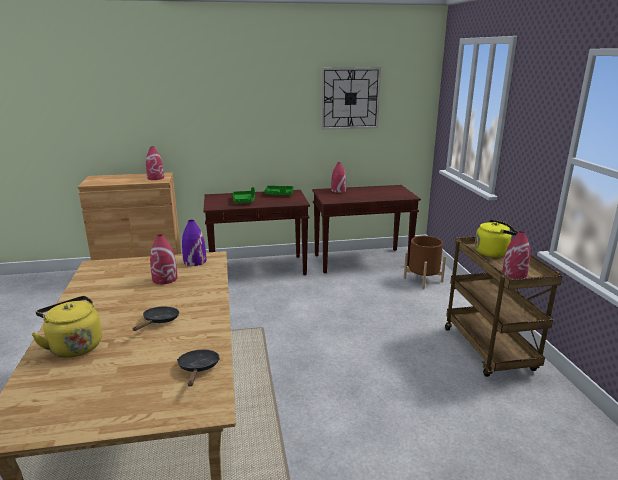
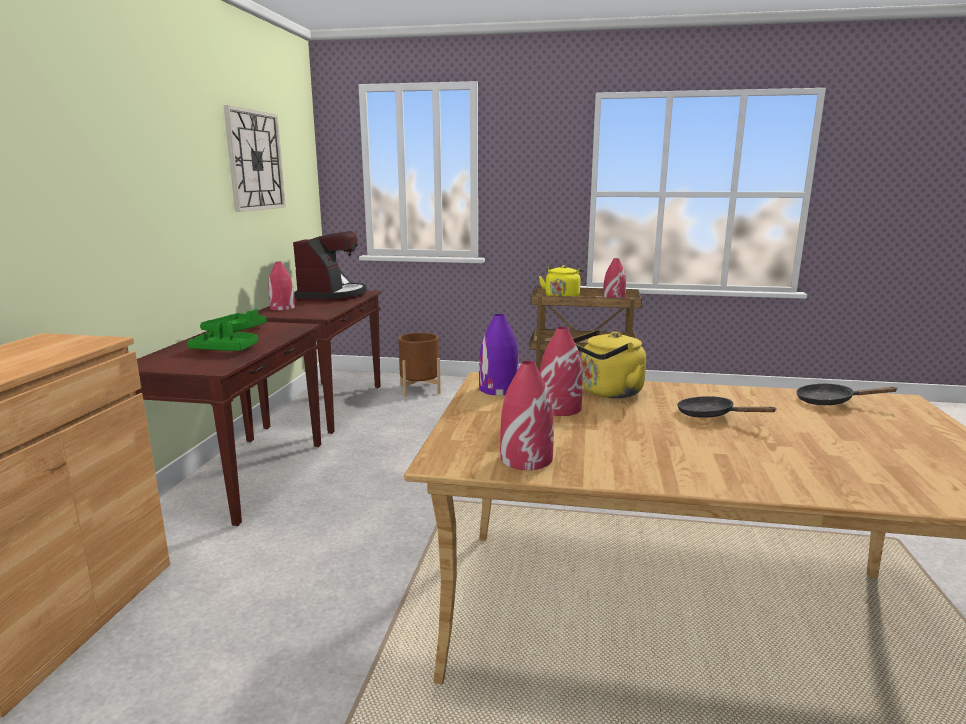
camera: 70 degrees left, 5 degrees down
yellow kettle [31,296,102,358] -> yellow kettle moved to [573,330,646,398]
red vase [146,146,164,180] -> red vase moved to [500,361,554,470]
none -> coffee machine [293,231,367,302]

